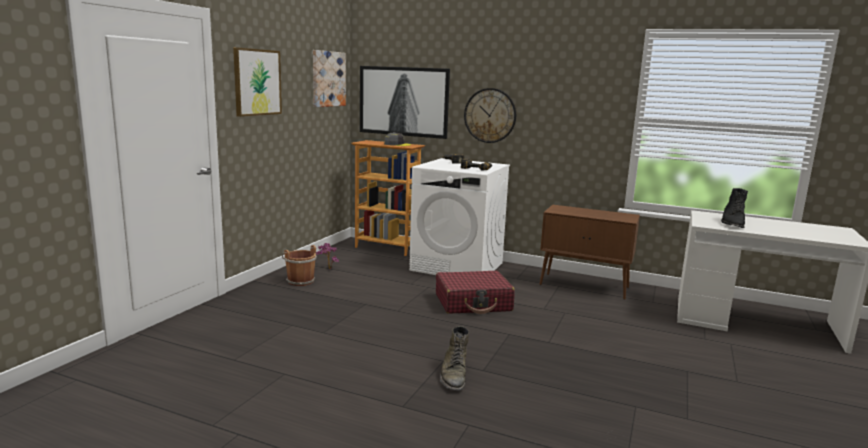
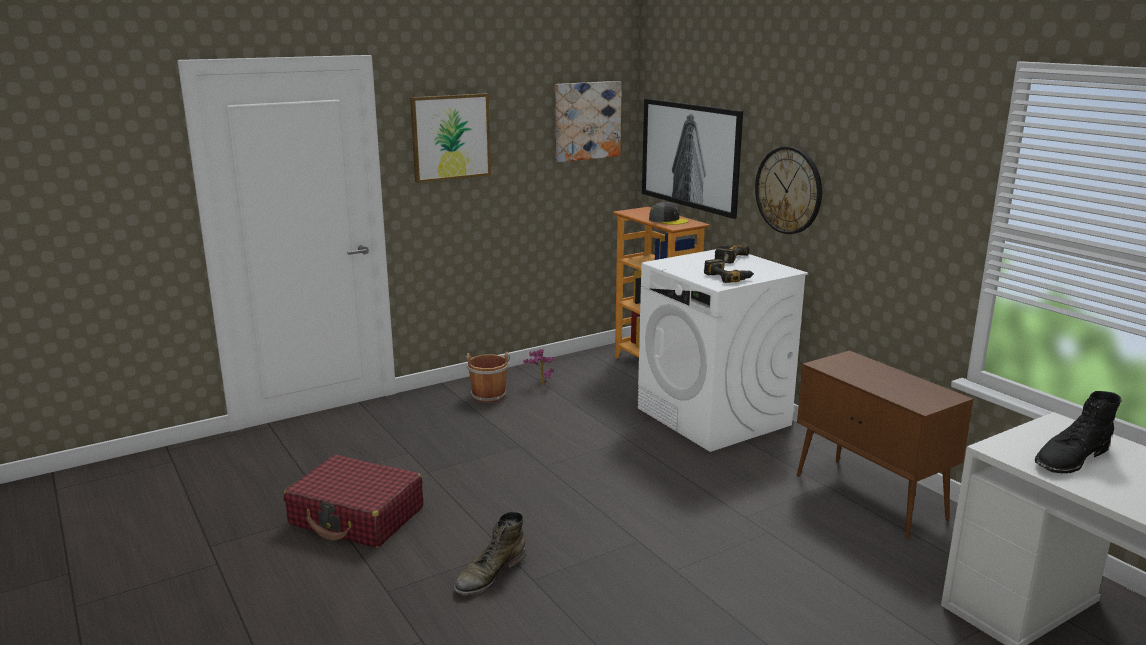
camera: 35 degrees right, 5 degrees up
red suitcase [436,271,515,314] -> red suitcase moved to [284,455,423,548]

